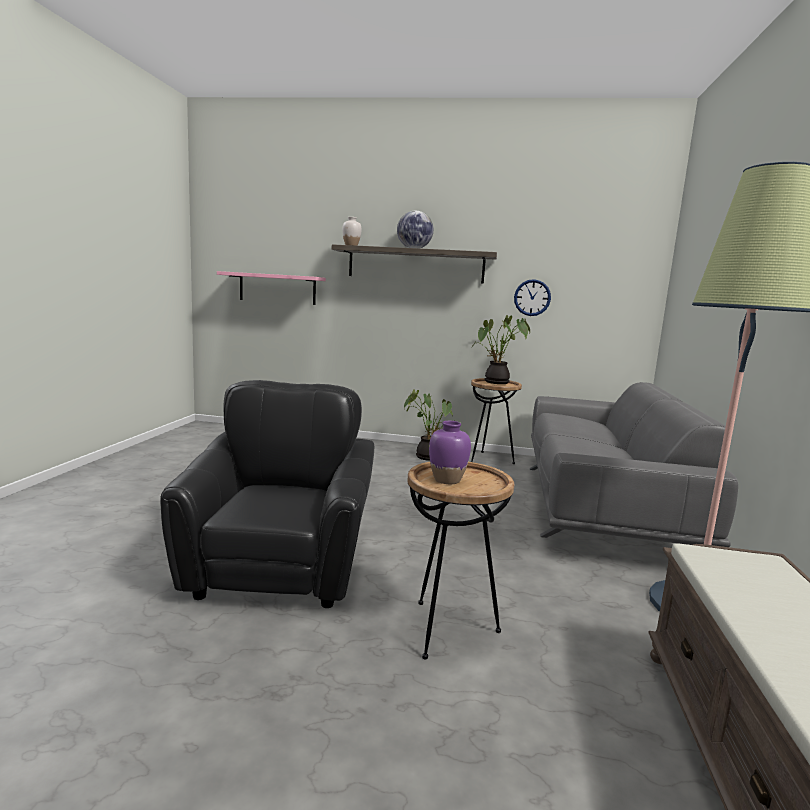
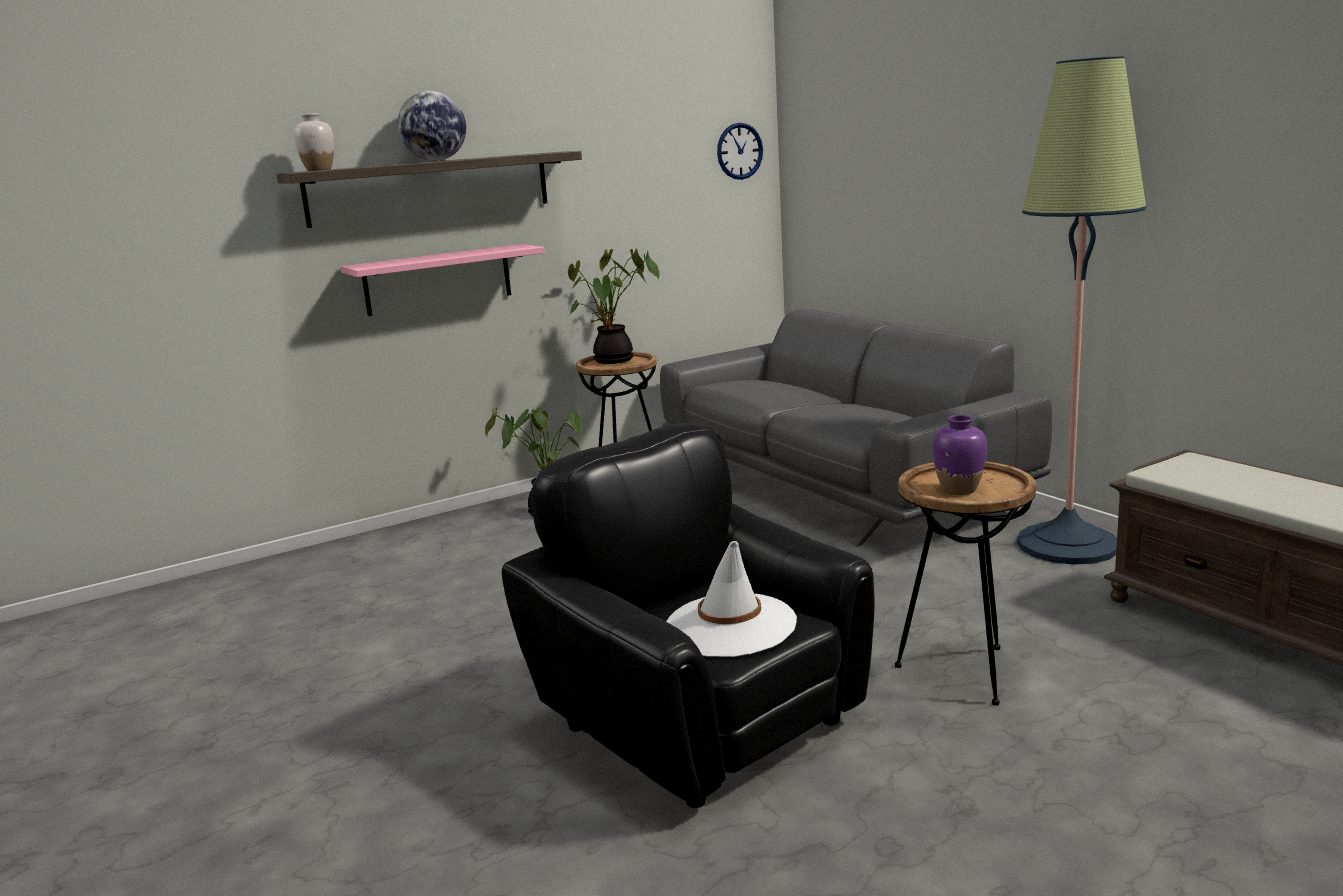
camera: 40 degrees left, 5 degrees up
pink shelf [217,271,326,305] -> pink shelf moved to [340,244,545,316]
wall clock [514,279,551,316] -> wall clock moved to [717,123,763,180]
none -> white hat [666,541,797,657]

